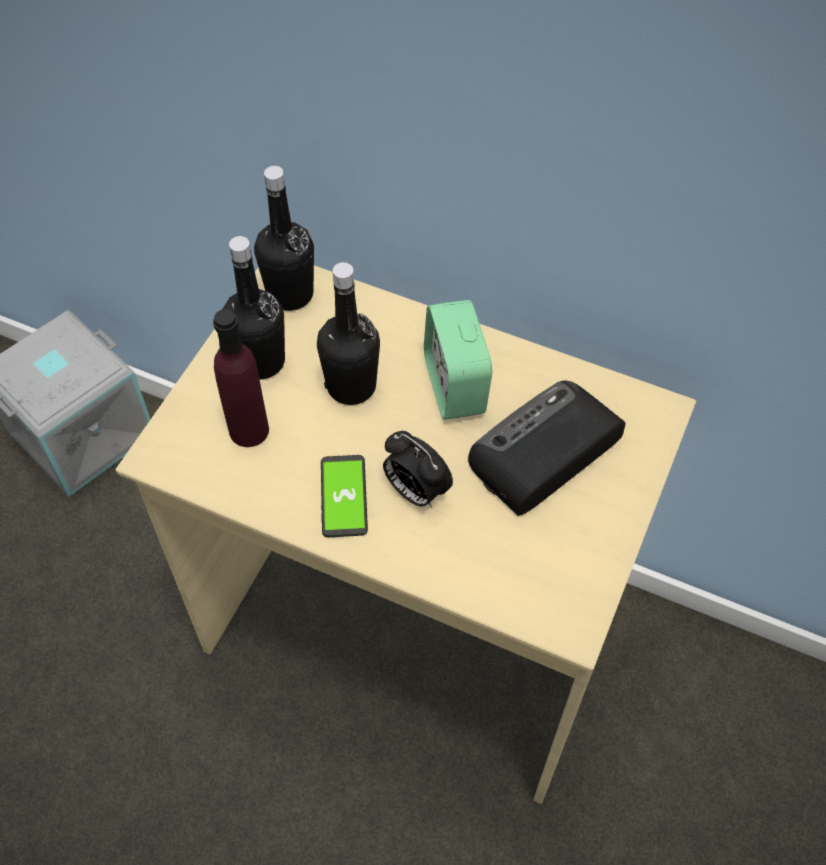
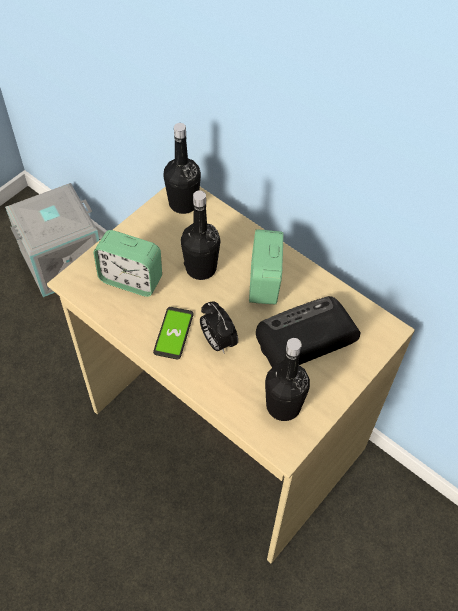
camera: 15 degrees right, 0 degrees up
purple bottle [213,309,269,447] -> alarm clock [93,230,162,297]
black bottle [223,236,285,380] -> black bottle moved to [265,338,310,421]

